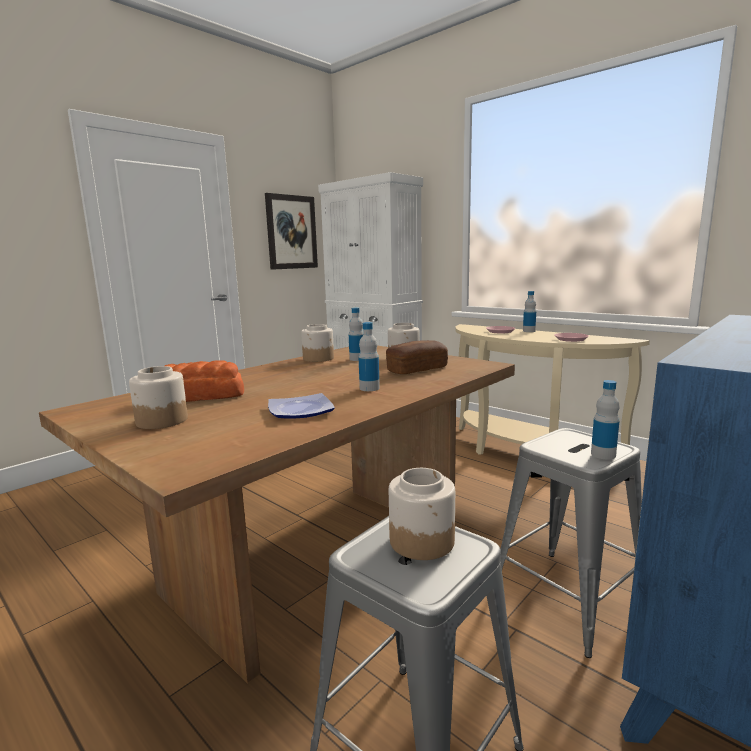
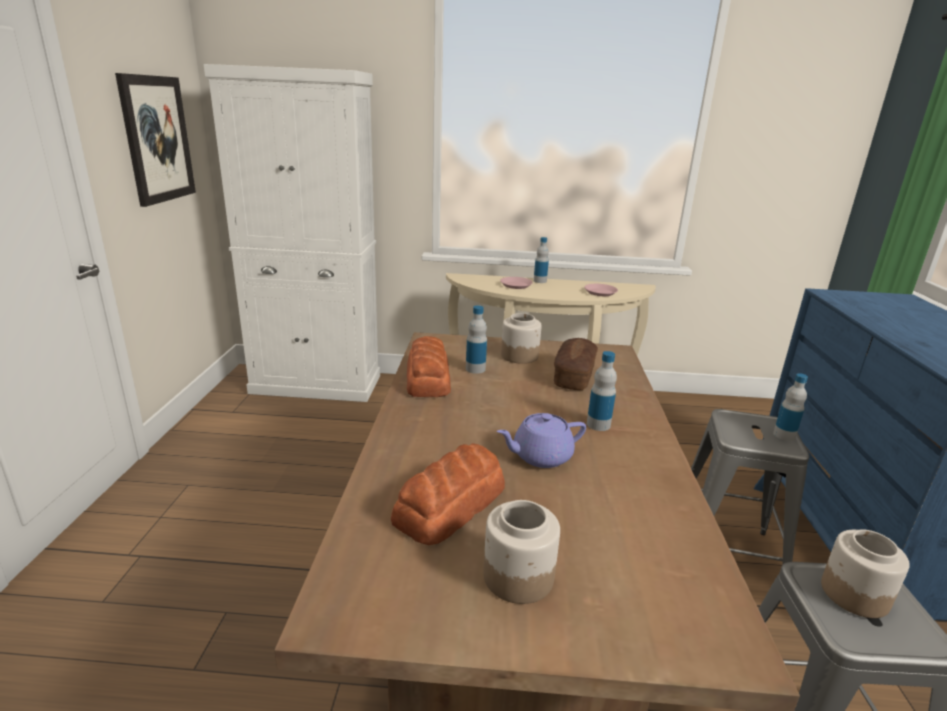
camera: 40 degrees left, 10 degrees up
plate [268,393,335,419] -> none
jar [301,324,334,362] -> bread [407,336,451,397]
none -> purple teapot [497,413,586,468]

